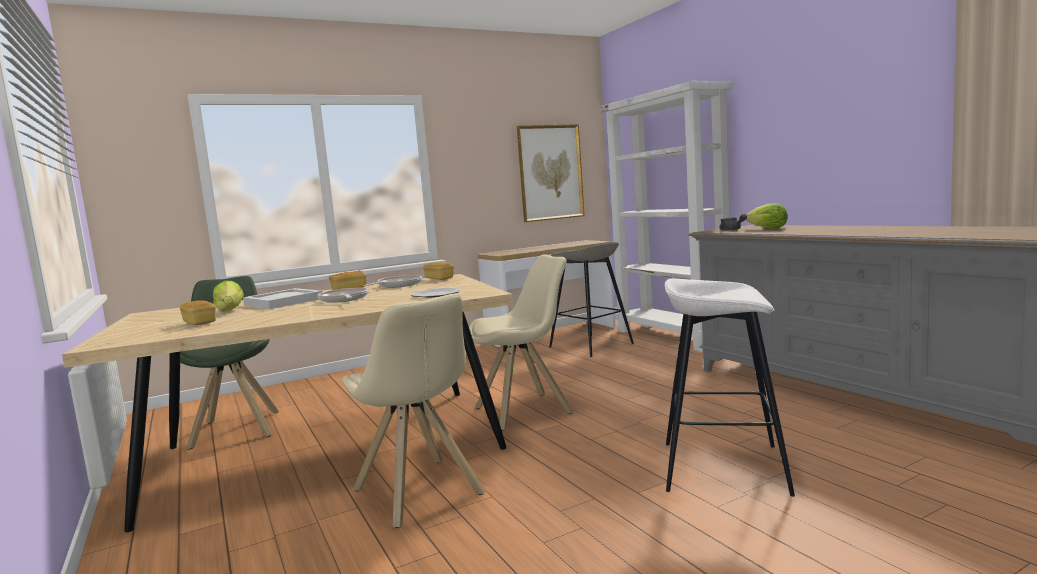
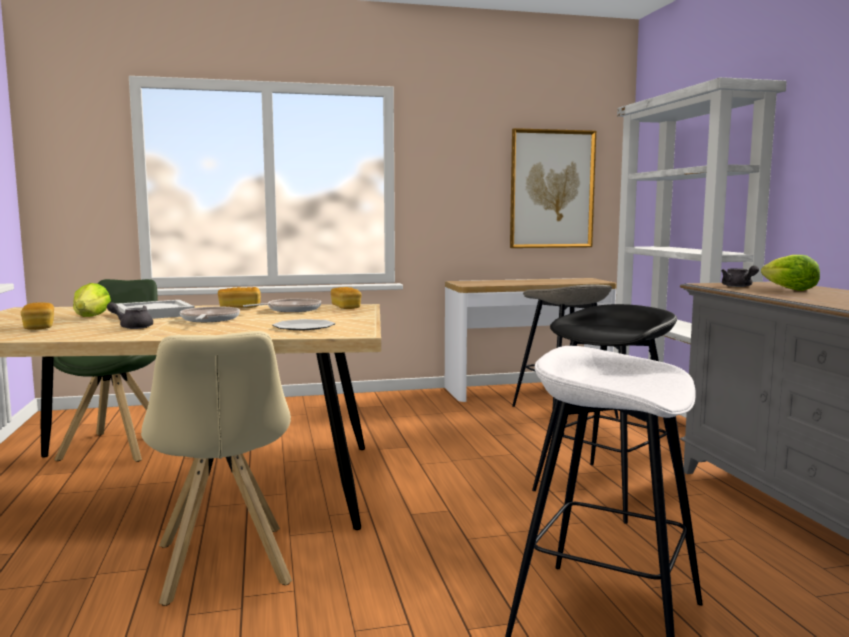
camera: 15 degrees right, 0 degrees up
beige chair [469,254,574,430] -> none
none -> grey teapot [107,302,153,329]
none -> black stool [532,304,677,524]

